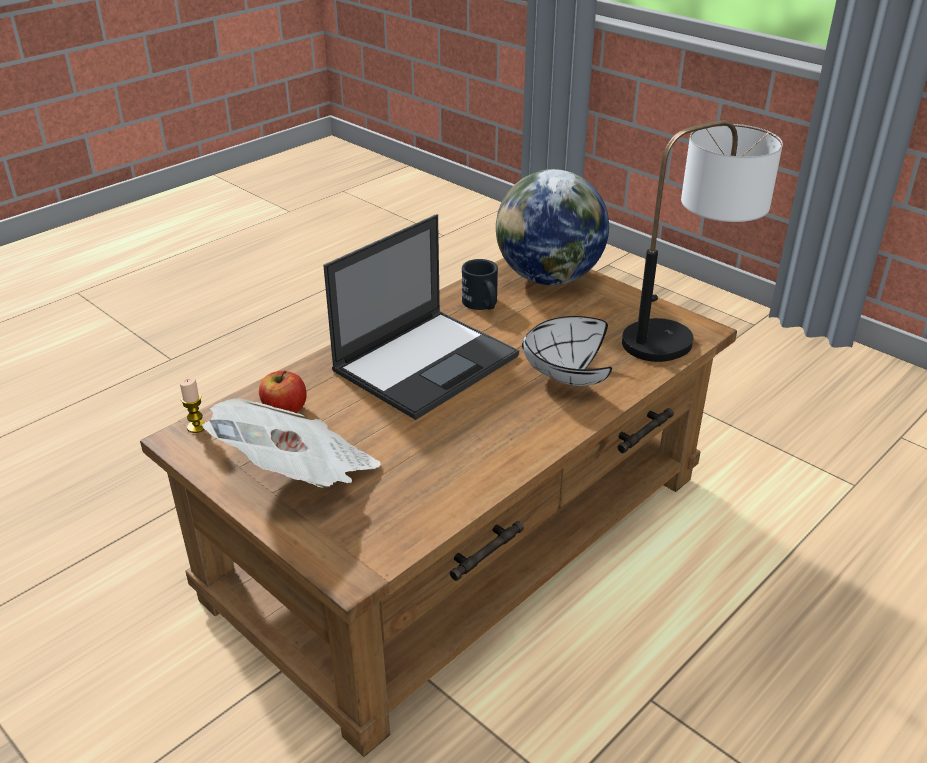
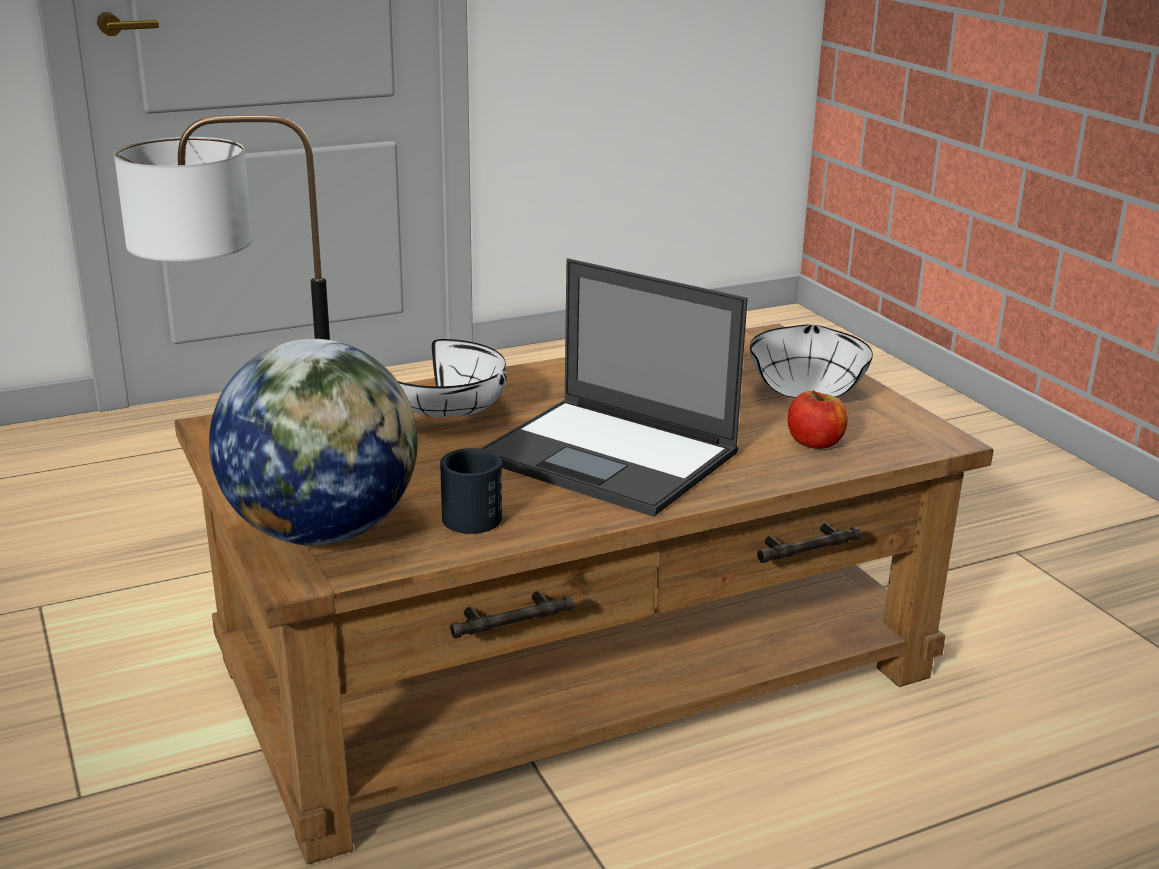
camera: 160 degrees left, 10 degrees down
candle [180,376,205,433] -> none
newspaper [202,398,381,488] -> white bowl [750,324,873,398]
laptop [323,214,519,420] -> laptop turned 120 degrees counterclockwise [480,258,748,517]

